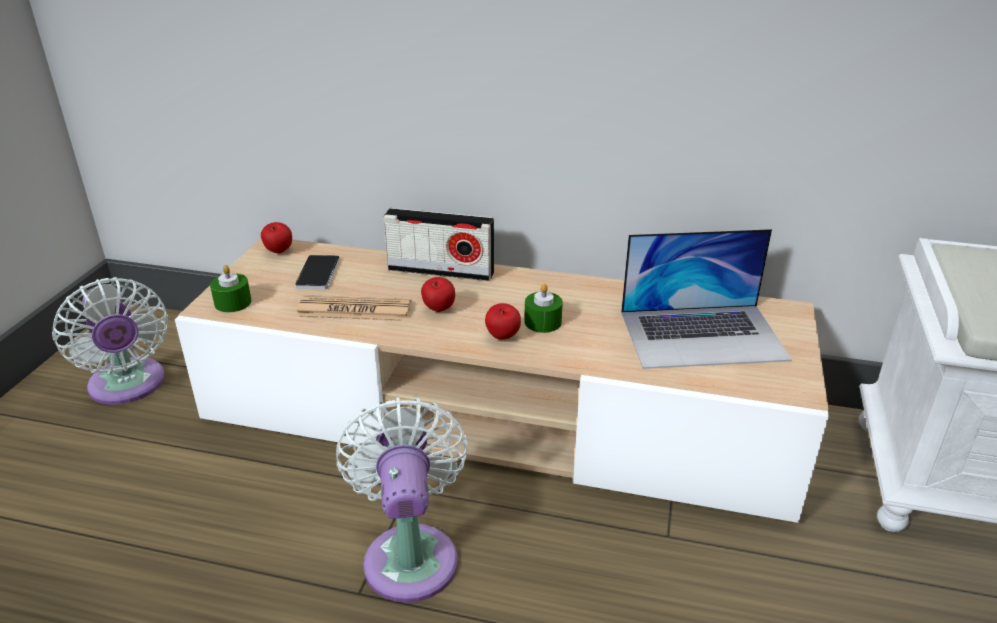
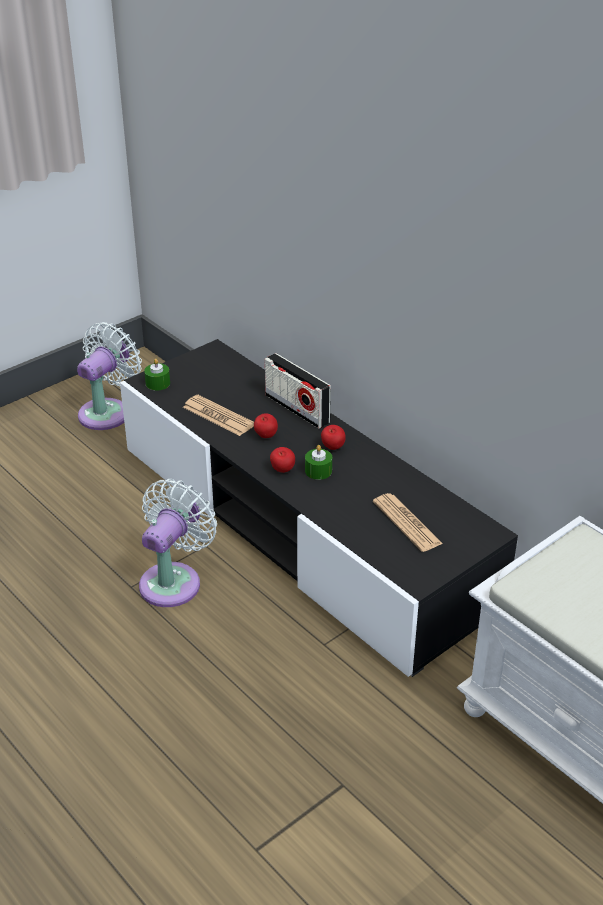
camera: 35 degrees right, 5 degrees up
white fan [52,277,168,405] -> white fan turned 150 degrees counterclockwise [77,322,142,430]
beige tv stand [175,238,829,523] -> black tv stand [120,339,518,677]
apple [261,222,292,254] -> apple moved to [321,425,346,450]
phone [295,255,340,289] -> none
laptop [621,229,792,369] -> newspaper [373,493,443,552]

